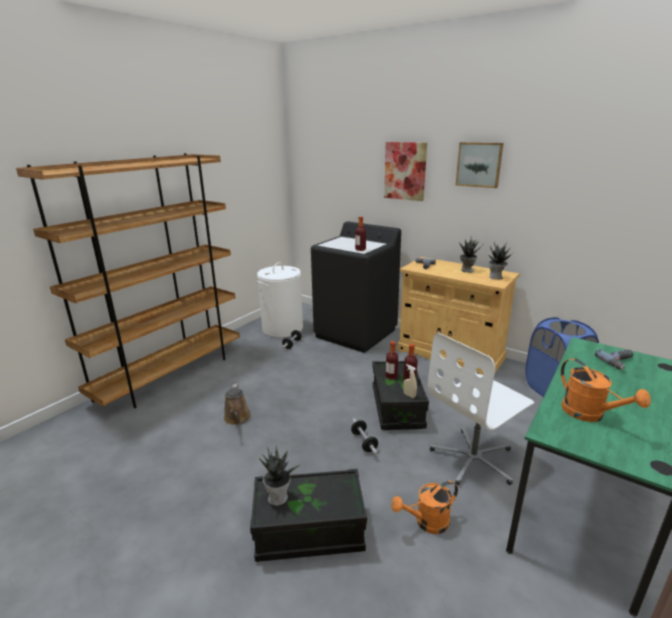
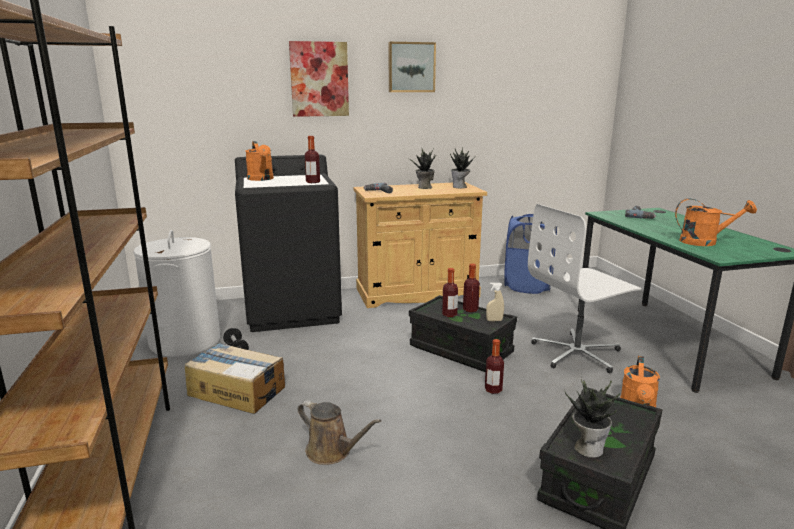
camera: 50 degrees left, 5 degrees down
dumbbell [351,418,378,455] -> bottle [485,339,504,394]
white office chair [428,333,534,485] -> white office chair turned 60 degrees clockwise [528,204,642,373]
none -> cardboard box [185,343,285,414]
none -> orange watering can [245,141,274,181]

